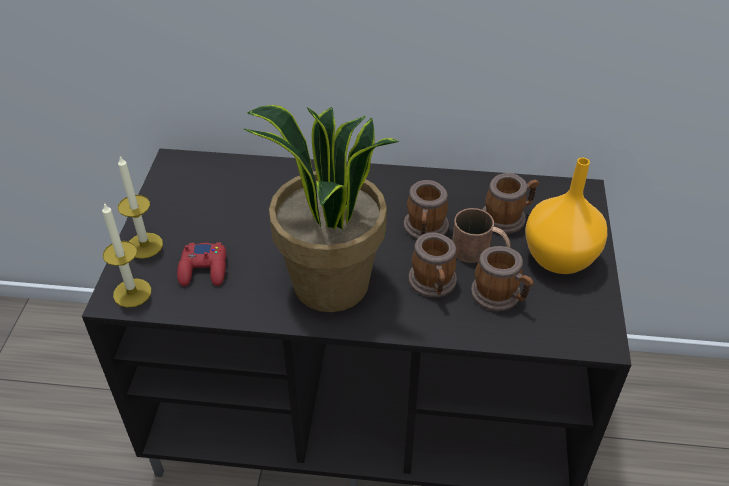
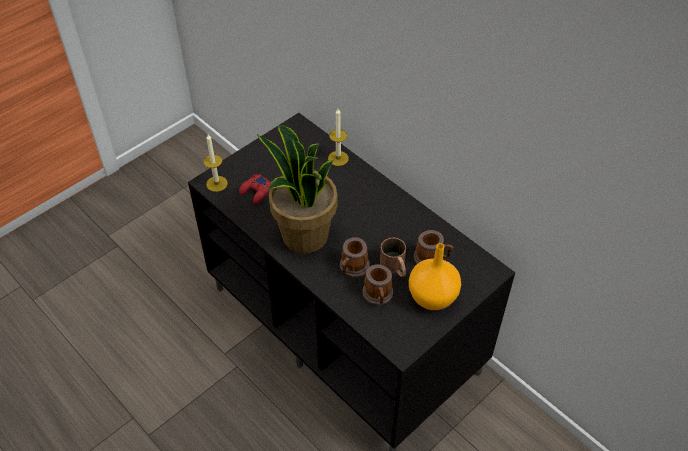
camera: 40 degrees right, 5 degrees up
candle [118,156,163,259] -> candle moved to [328,109,349,166]
mug [404,180,449,239] -> none

